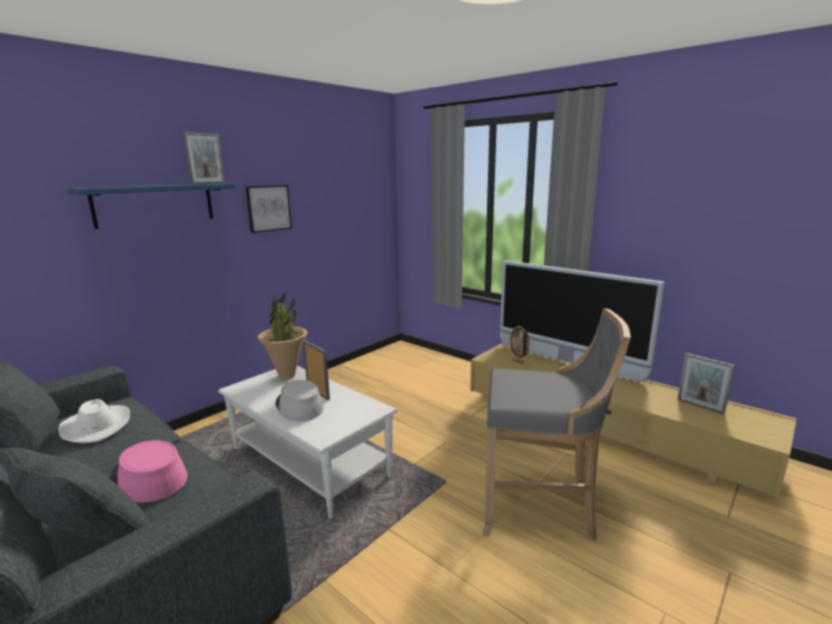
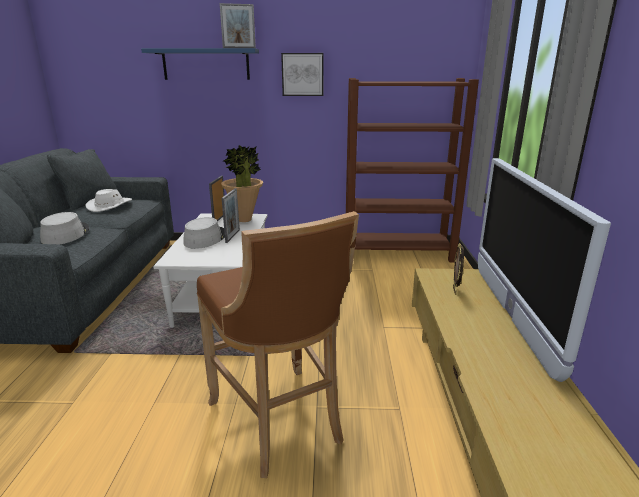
camera: 50 degrees right, 5 degrees up
pink hat [110,440,187,503] -> grey hat [40,212,89,245]
grey stool [483,308,631,541] -> brown stool [197,211,359,478]
picture frame [677,353,735,415] -> picture frame moved to [209,176,225,222]
none -> brown bookcase [346,78,479,262]

